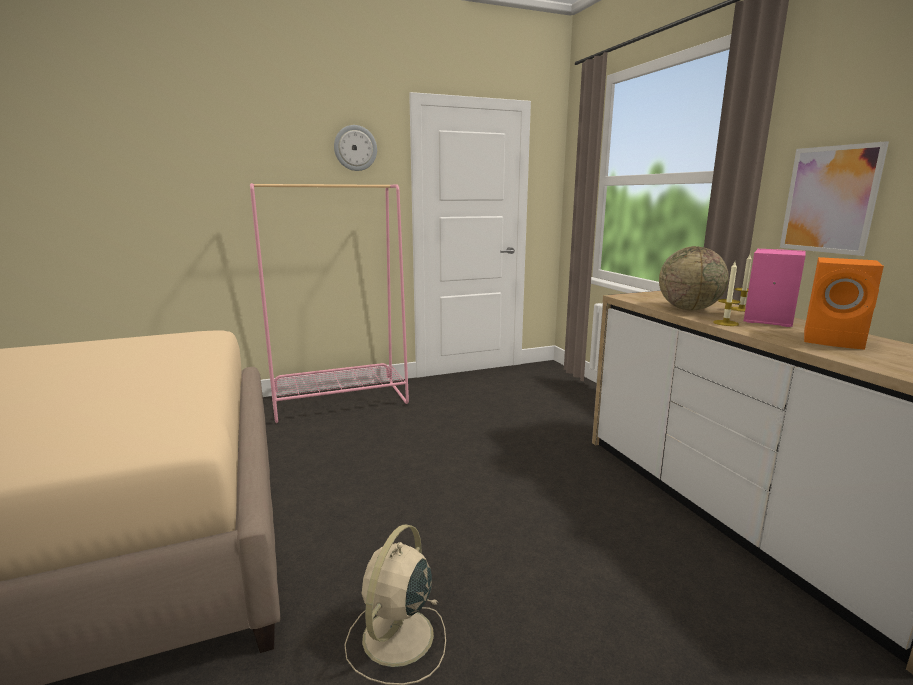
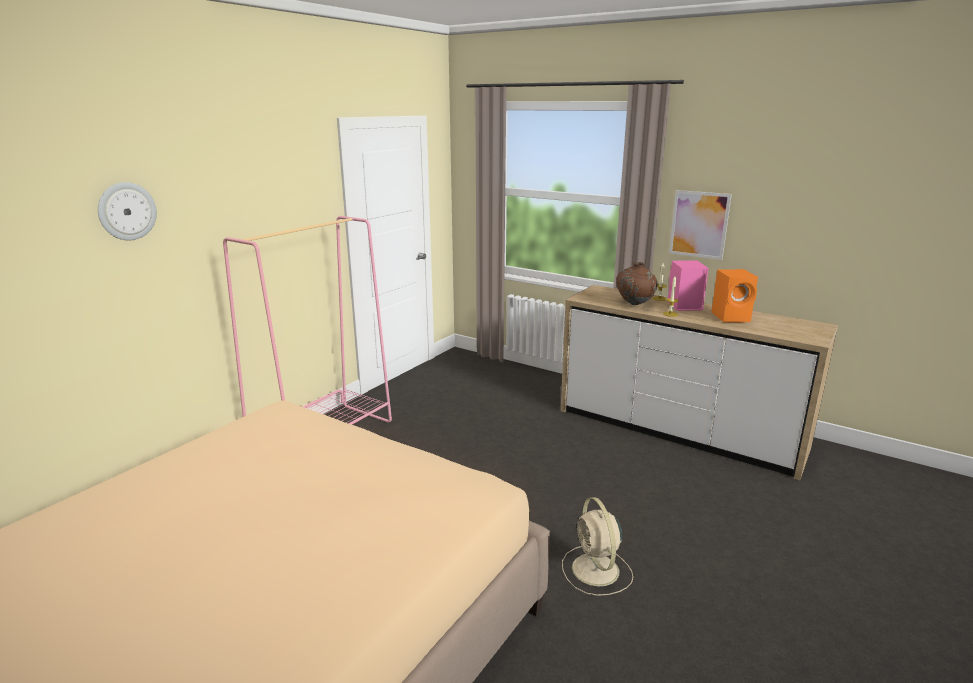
camera: 35 degrees left, 5 degrees up
wall clock [334,125,377,171] -> wall clock moved to [98,182,157,240]
globe [659,246,729,310] -> brown vase [616,262,657,305]

